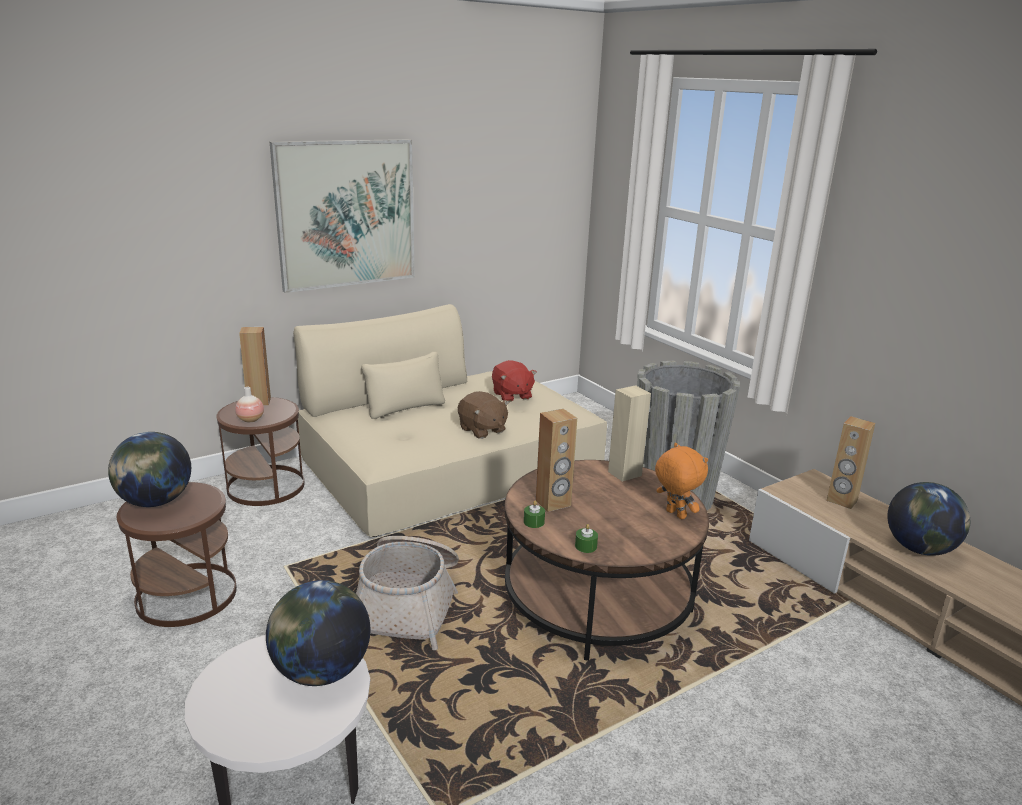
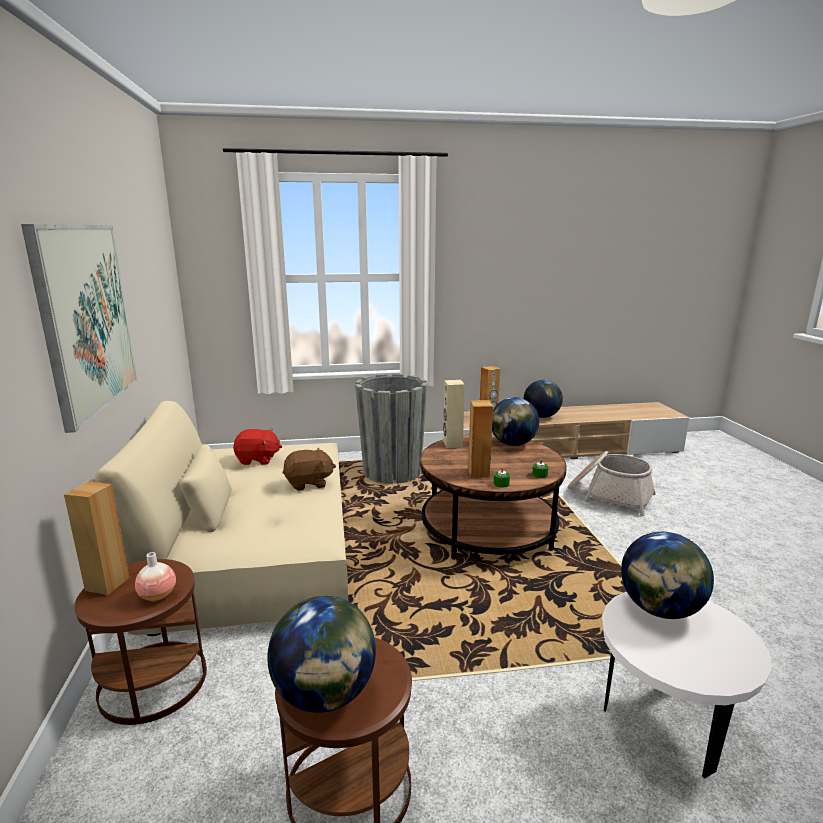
camera: 65 degrees left, 5 degrees down
basket [356,536,459,650] -> basket moved to [567,451,656,516]
orange plush toy [655,443,708,519] -> globe [492,397,539,446]

